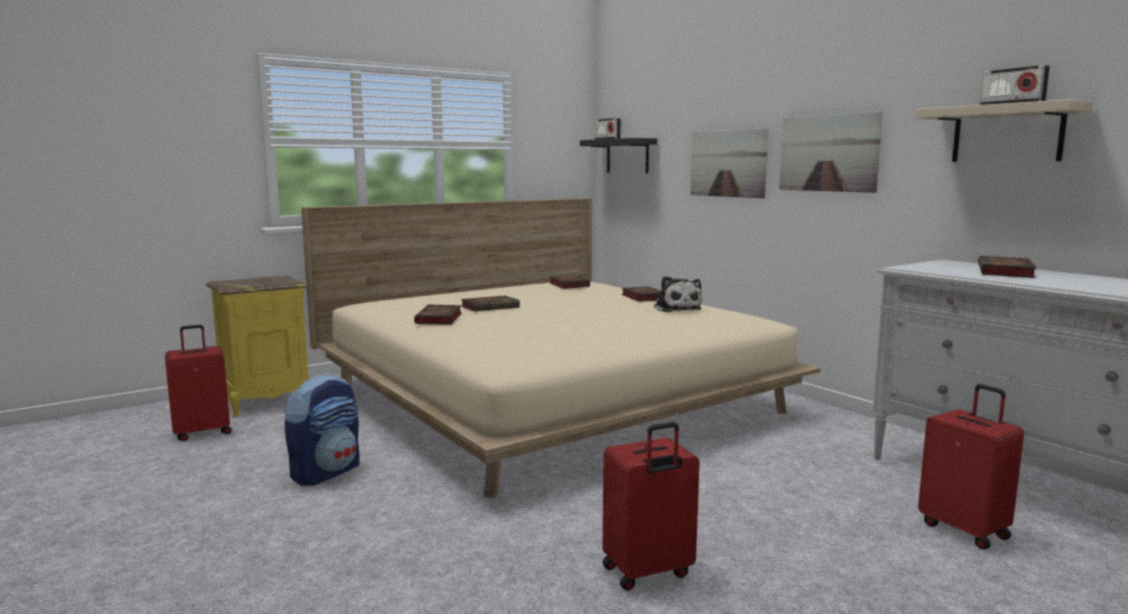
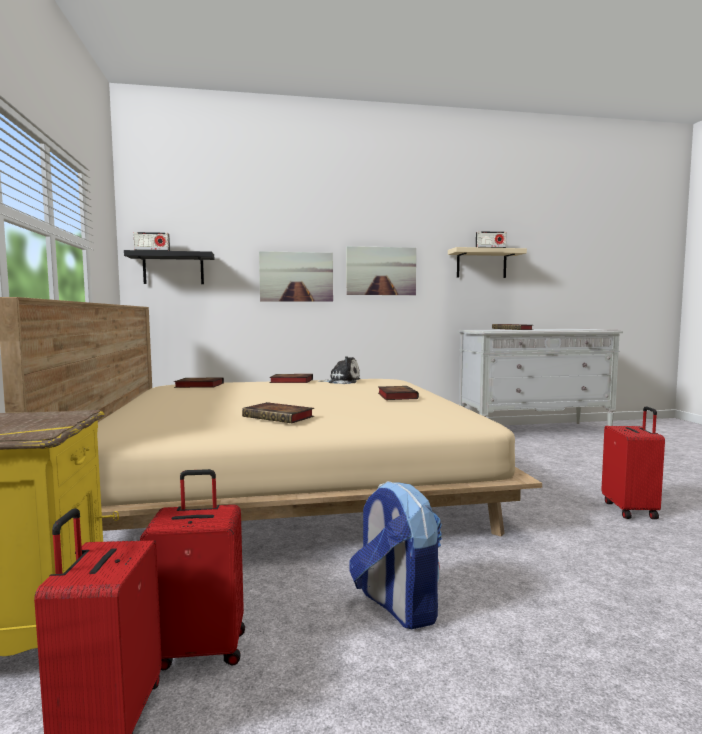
camera: 65 degrees left, 5 degrees down
book [460,296,520,311] -> book moved to [378,386,419,400]
red suitcase [918,384,1024,549] -> red suitcase moved to [140,469,245,671]

